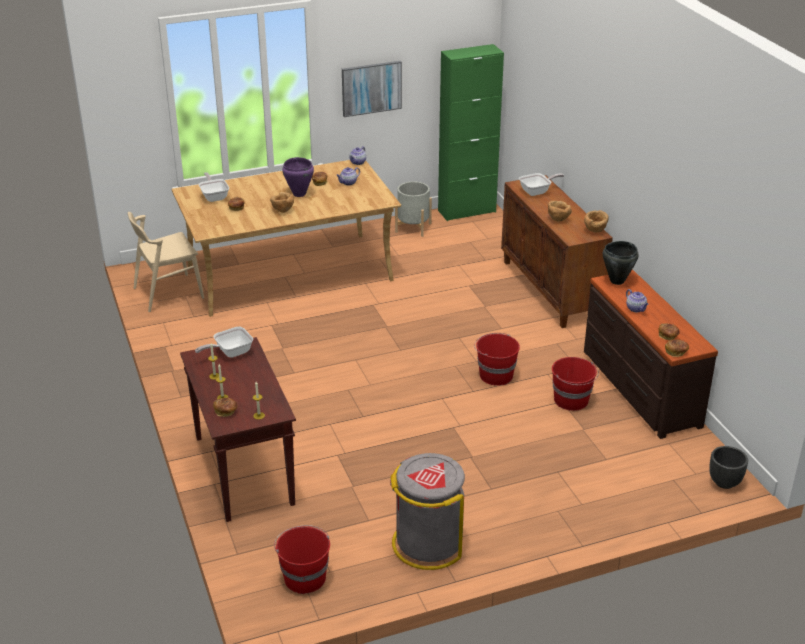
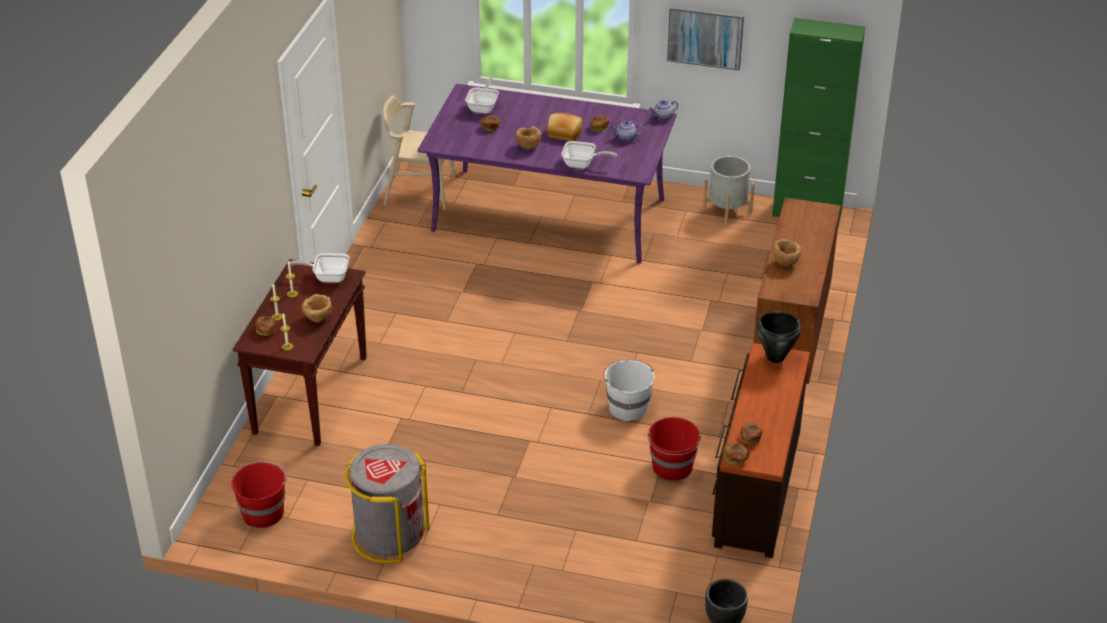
camera: 35 degrees right, 5 degrees up
beige dining table [172,160,401,317] -> purple dining table [417,84,677,264]
purple cooking pot [282,157,314,197] -> bread [547,113,583,141]
red bucket [474,333,520,386] -> white bucket [603,359,655,421]
frying pan [519,173,565,196] -> frying pan moved to [562,141,617,168]
brown bowl [584,210,608,233] -> brown bowl moved to [301,294,332,323]
teapot [626,289,649,312] -> none

